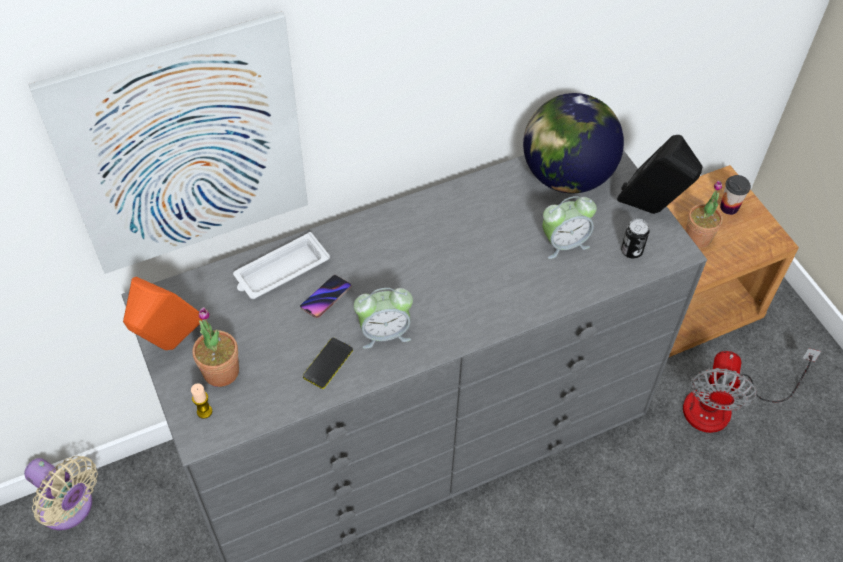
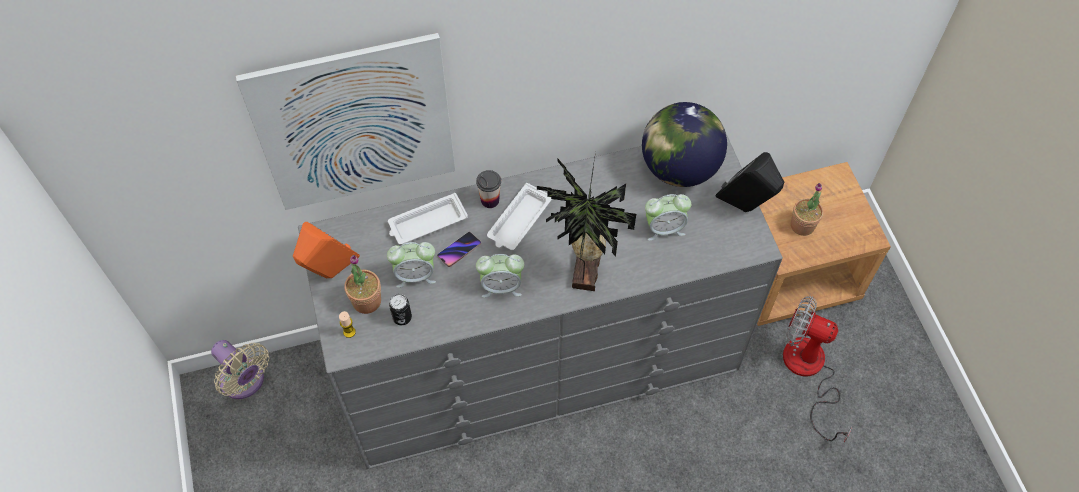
camera: 10 degrees right, 5 degrees up
phone [303,338,353,389] -> none
can [621,219,649,259] -> can moved to [389,294,412,325]
fan [683,348,821,433] -> fan turned 90 degrees clockwise [783,296,852,442]
cup [720,175,751,215] -> cup moved to [476,170,501,208]
none -> alarm clock [387,242,436,288]
none -> white tray [487,183,552,250]
none -> potted plant [537,152,636,291]

